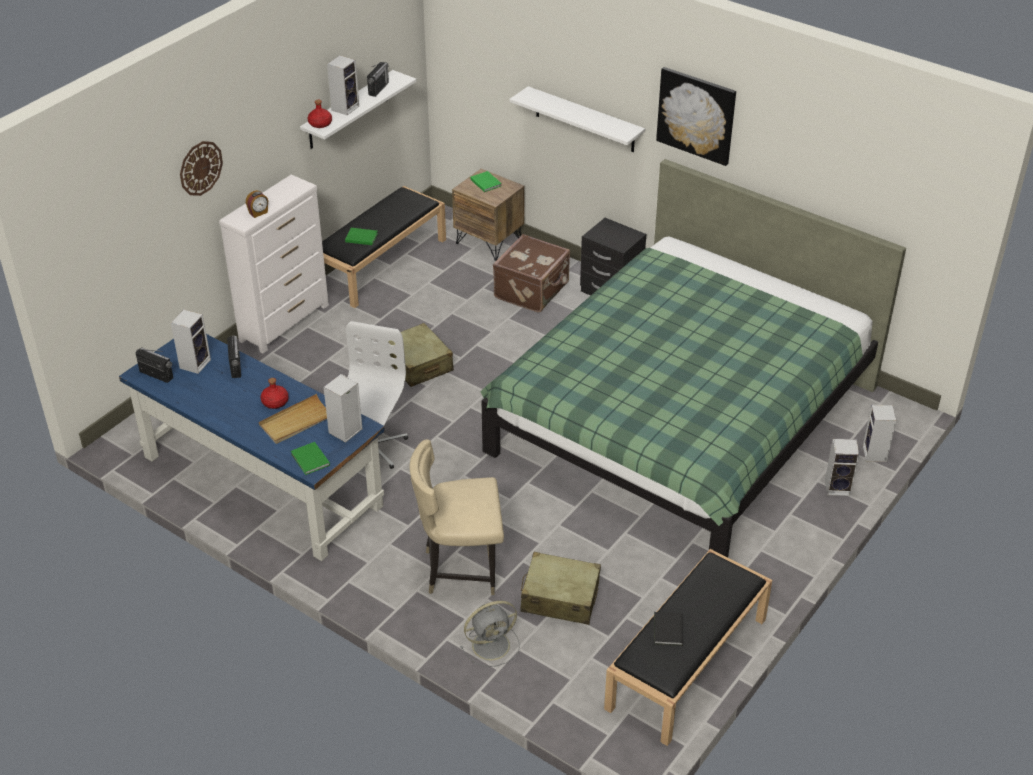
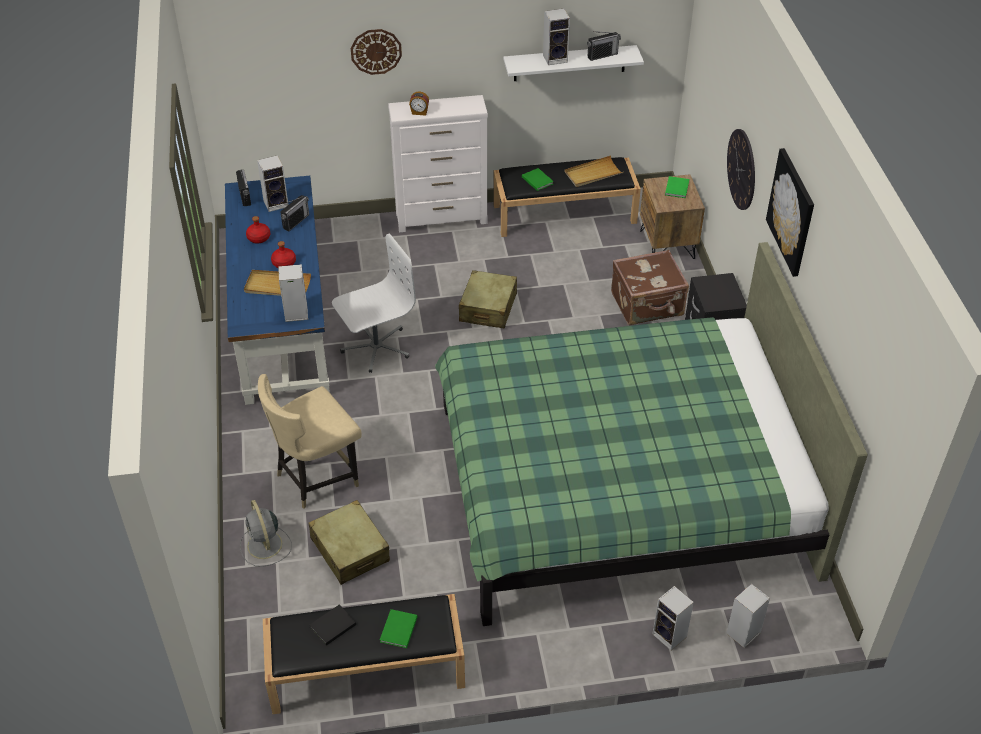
camera: 45 degrees right, 5 degrees up
green book [291,442,330,475] -> green book moved to [380,609,418,648]
red bottle [308,100,332,128] -> red bottle moved to [246,216,270,244]
beige chair [410,439,504,595] -> beige chair turned 75 degrees counterclockwise [258,374,362,509]
grey fan [460,601,520,667] -> grey fan turned 45 degrees clockwise [240,500,292,567]
white shelf [510,86,645,152] -> wall clock [727,129,755,210]
none -> beige tray [564,156,624,187]

